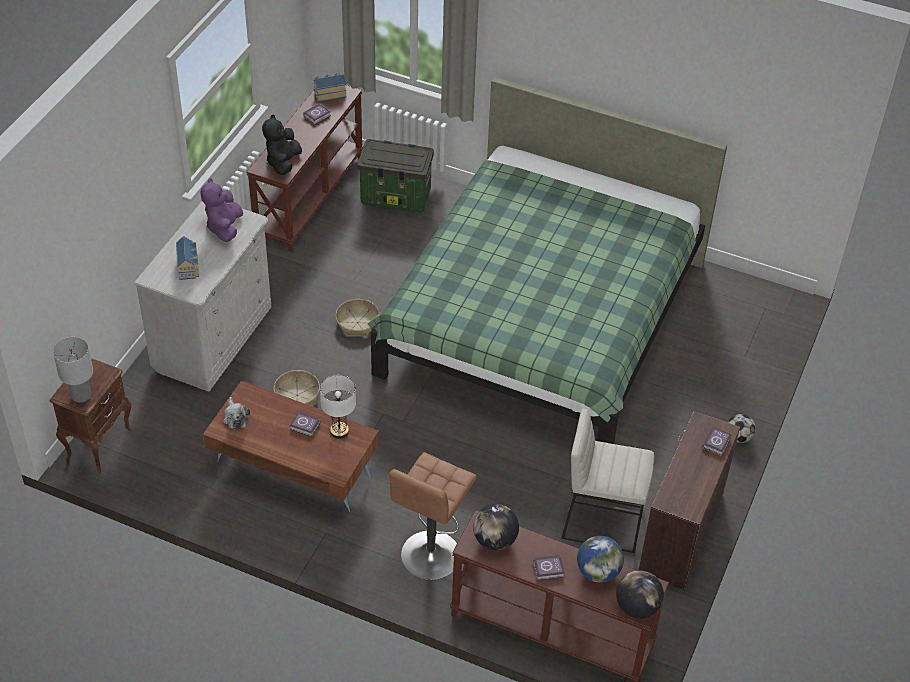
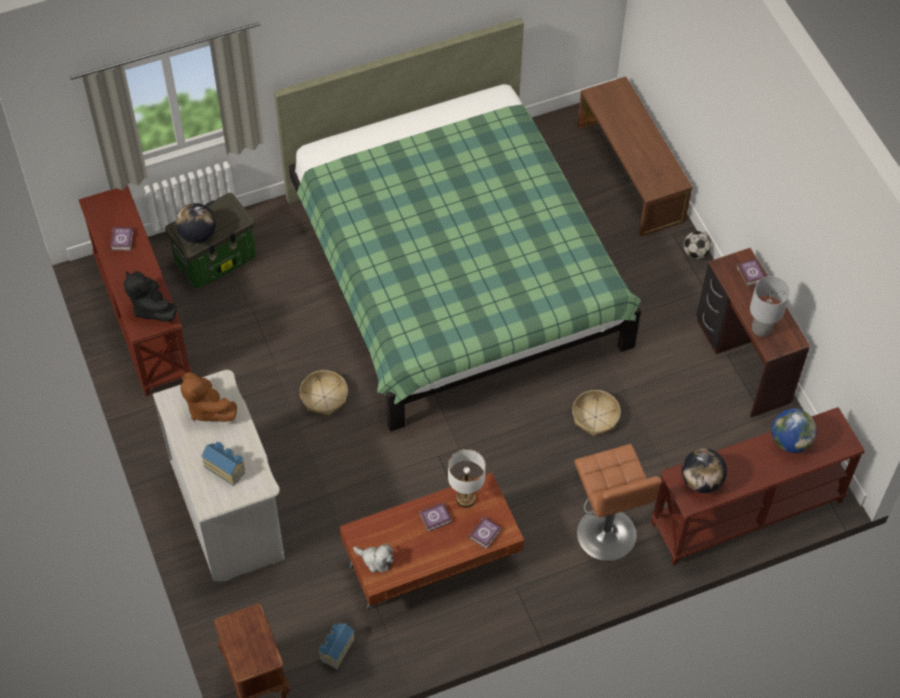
camera: 45 degrees left, 10 degrees up
grey table lamp [53,337,93,403] -> grey table lamp moved to [750,276,790,337]
purple plush toy [200,178,243,242] -> brown plush toy [180,372,237,422]
basket [274,370,320,405] -> basket moved to [572,390,621,436]
toy house [314,73,346,102] -> toy house moved to [319,623,355,669]
book [533,555,565,581] -> book moved to [469,516,501,549]
beige stool [561,409,655,553] -> none
globe [616,570,664,619] -> globe moved to [175,203,216,243]
none -> brown bench [577,77,693,237]

